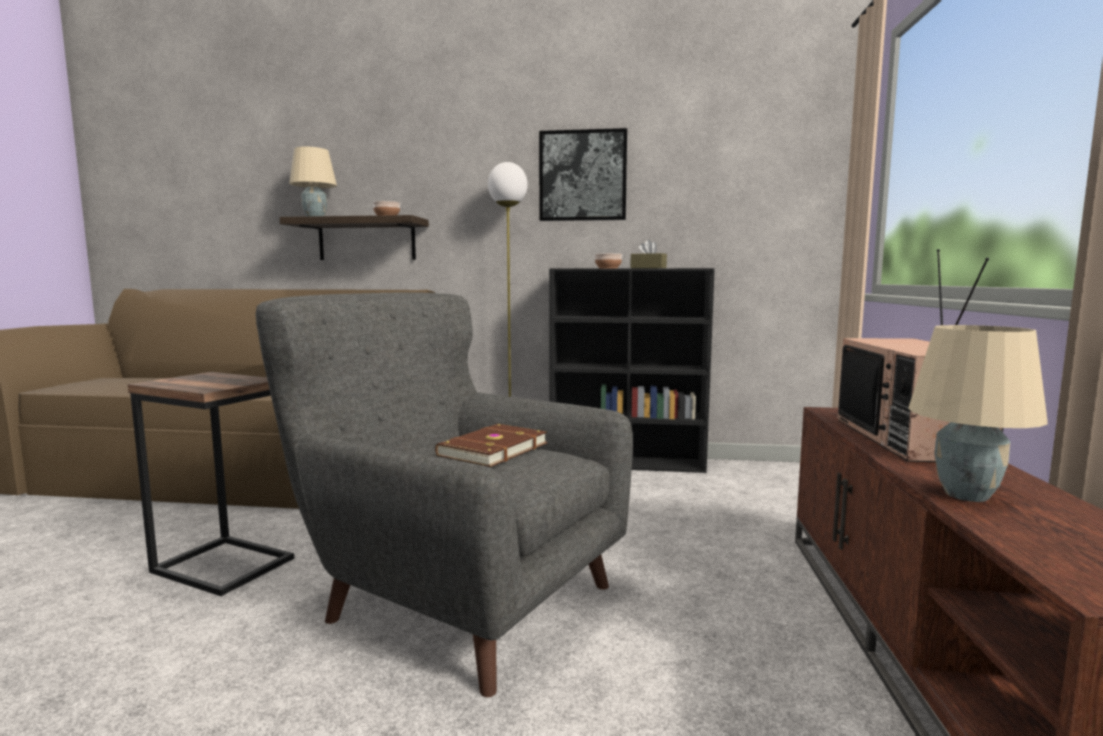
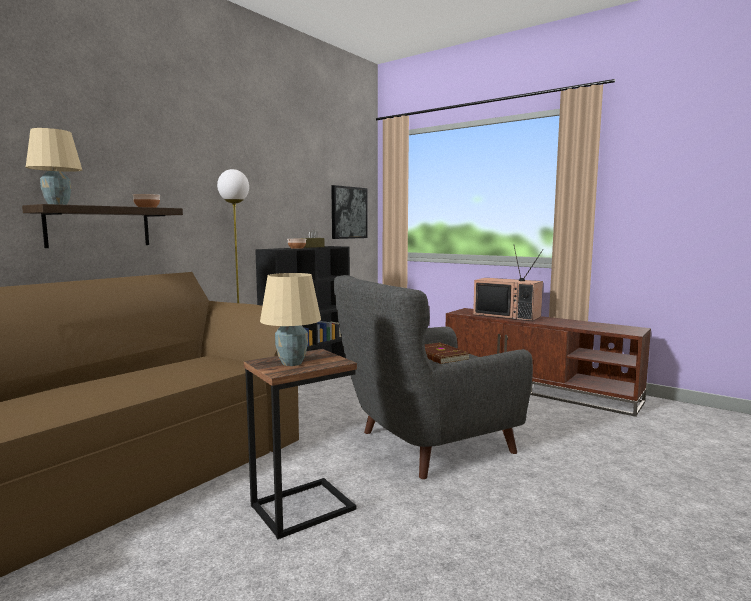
camera: 60 degrees left, 0 degrees up
picture [539,128,627,221] -> picture moved to [331,185,368,239]
beige table lamp [908,325,1048,502] -> beige table lamp moved to [260,273,321,366]

